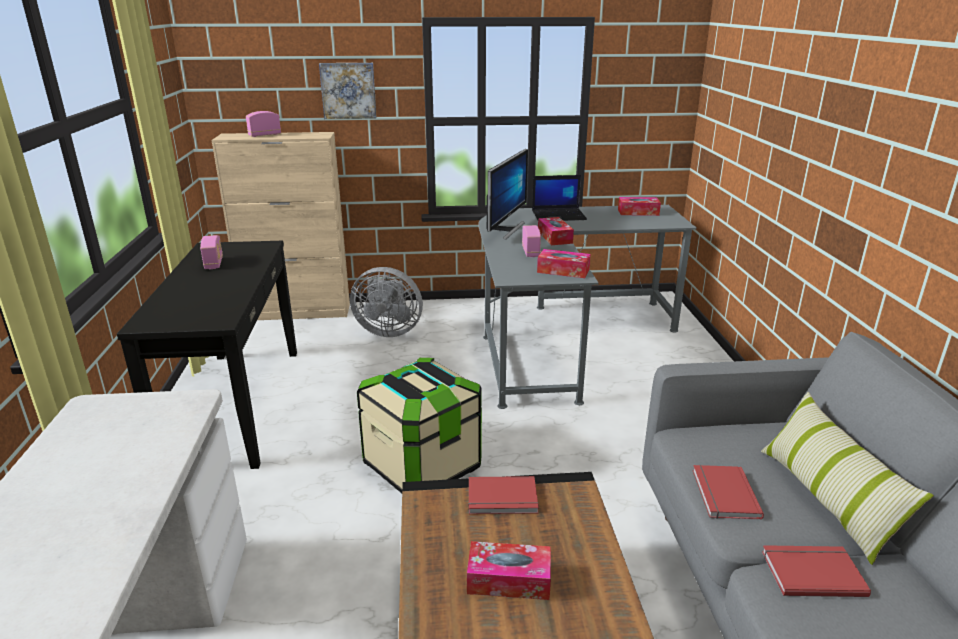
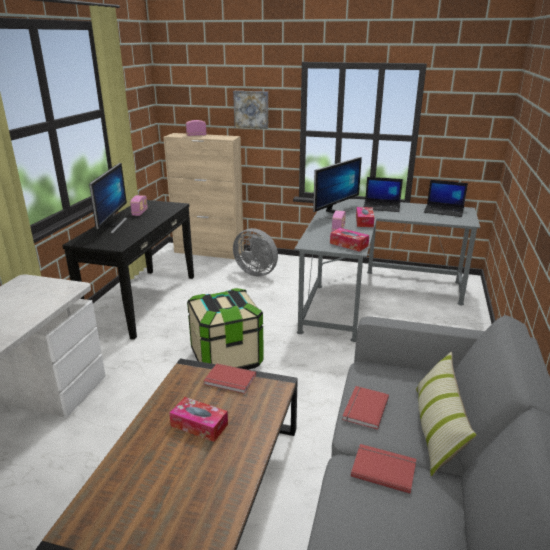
camera: 20 degrees right, 0 degrees up
tissue box [618,197,661,216] -> laptop [424,180,468,217]
none -> monitor [89,163,127,233]

